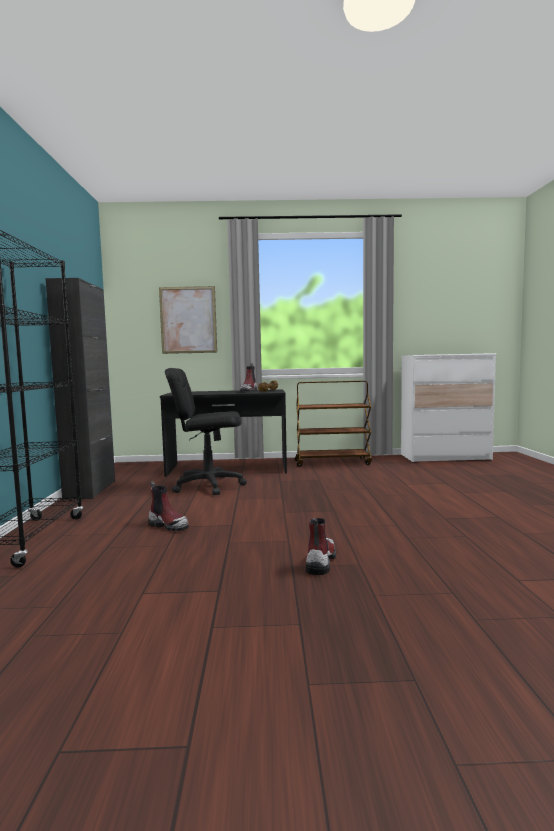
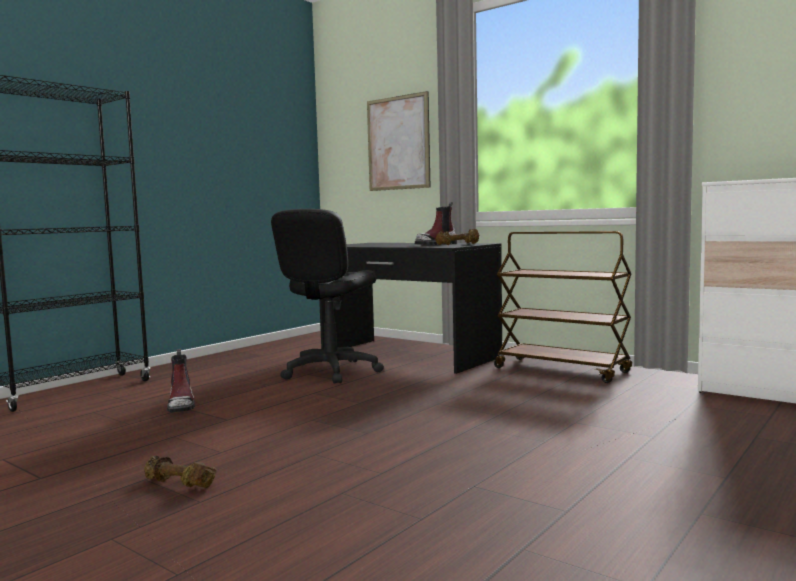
camera: 40 degrees right, 0 degrees up
black cabinet [46,278,115,500] -> none
black office chair [165,368,247,495] -> black office chair turned 105 degrees counterclockwise [271,209,384,384]
boot [305,518,336,575] -> brown dumbbell [144,456,216,488]

